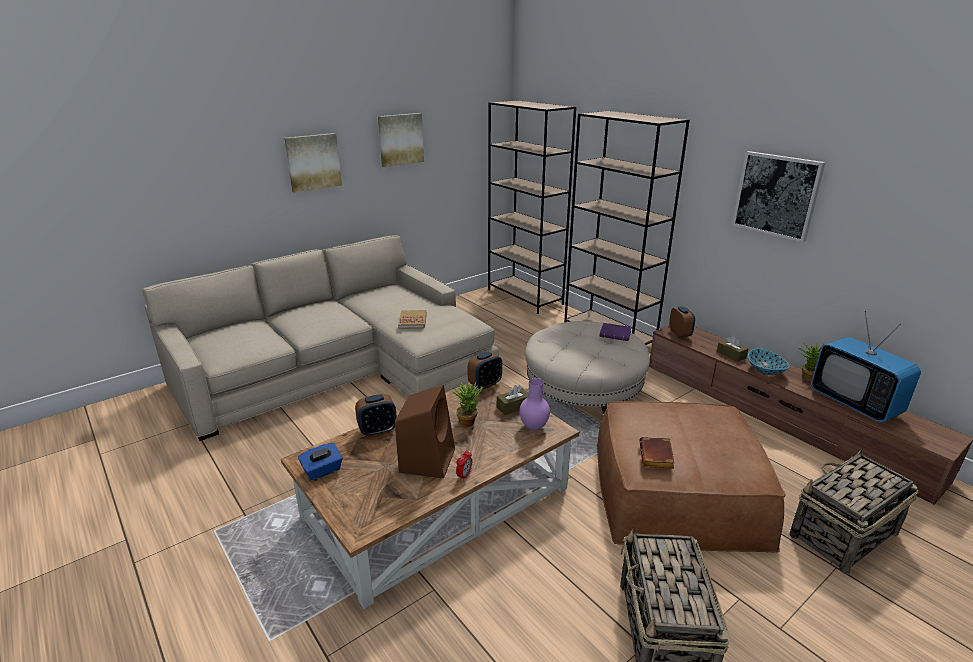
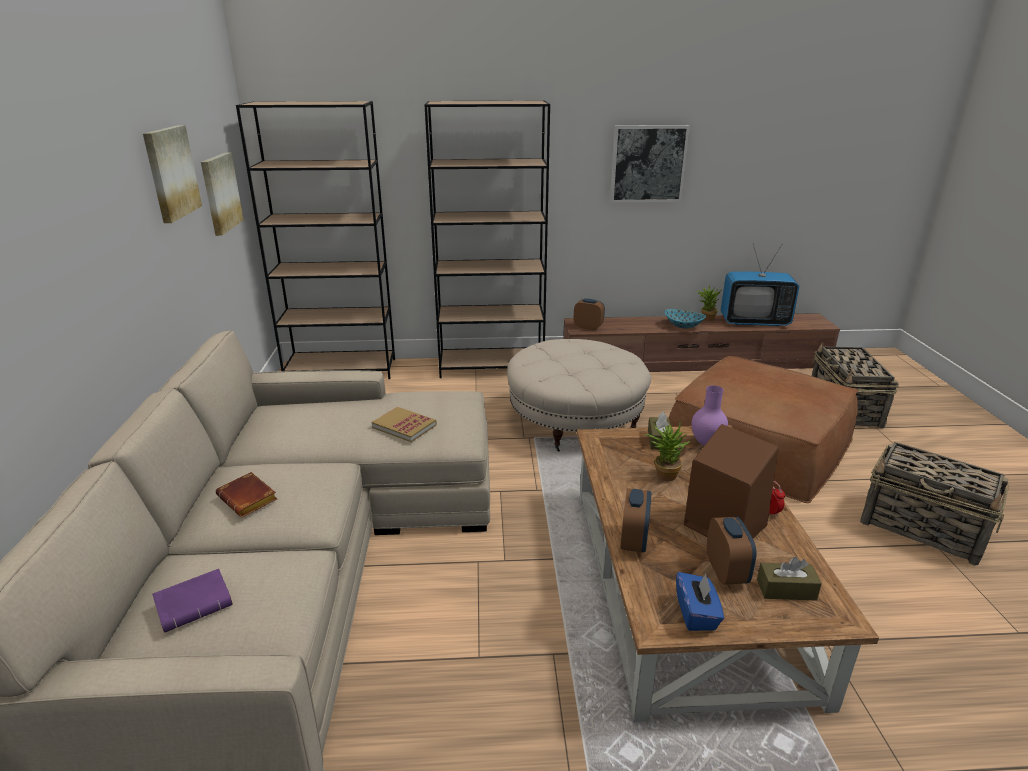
camera: 55 degrees left, 0 degrees up
picture [284,133,342,193] -> picture moved to [201,152,244,236]
alarm clock [468,351,502,390] -> alarm clock moved to [707,517,756,585]
purple book [599,323,632,341] -> purple book moved to [152,569,233,633]
brown book [639,437,675,468] -> brown book moved to [216,472,277,517]
brown tissue box [717,336,748,362] -> brown tissue box moved to [757,557,822,601]

